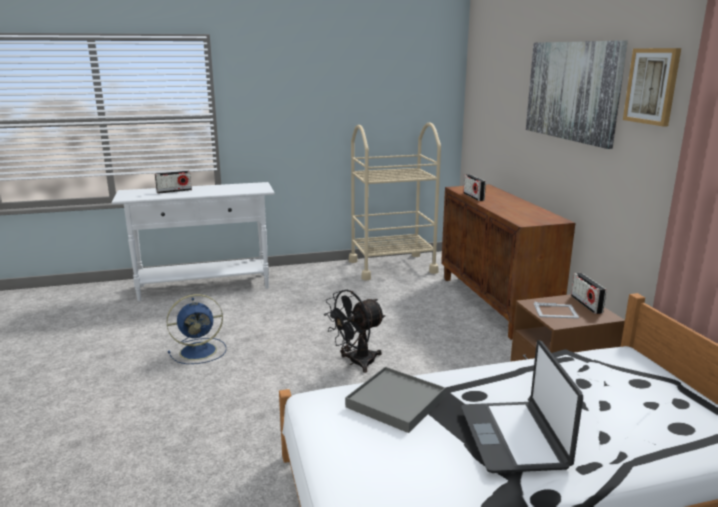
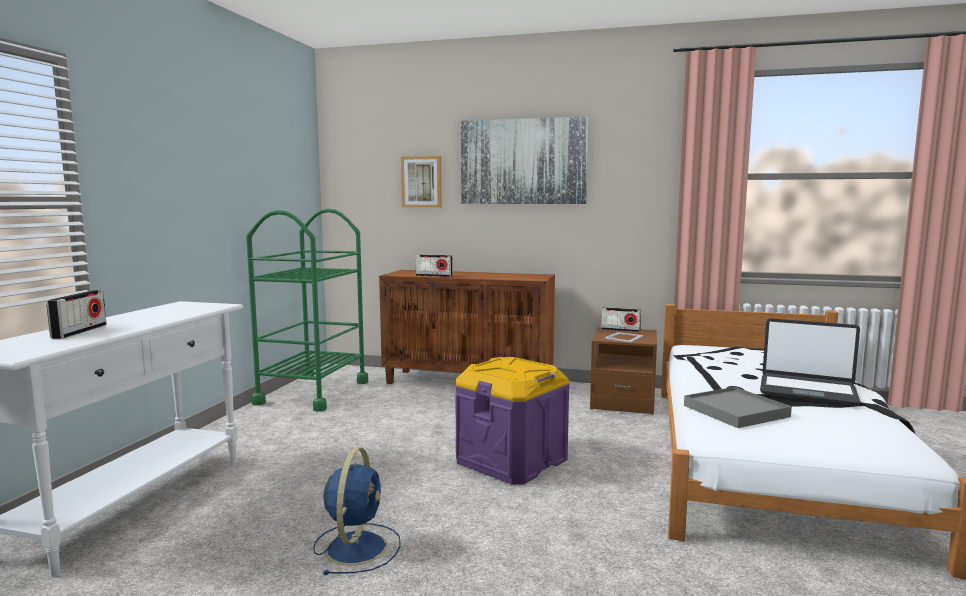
camera: 60 degrees left, 10 degrees down
black fan [324,290,386,373] -> purple storage box [455,357,570,485]
beige cart [349,123,441,280] -> green cart [246,208,368,412]
picture [623,48,681,127] -> picture moved to [401,156,442,208]

